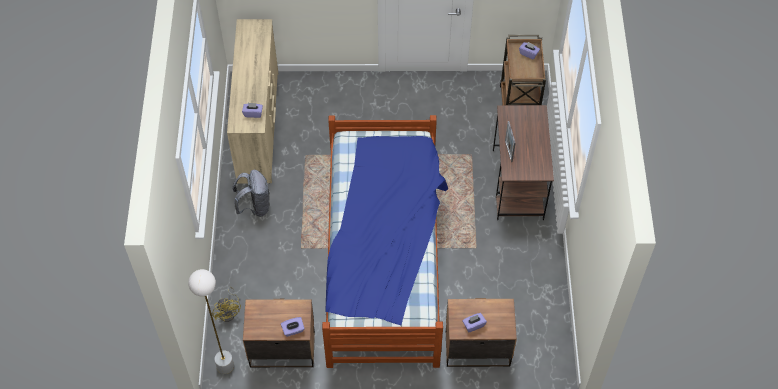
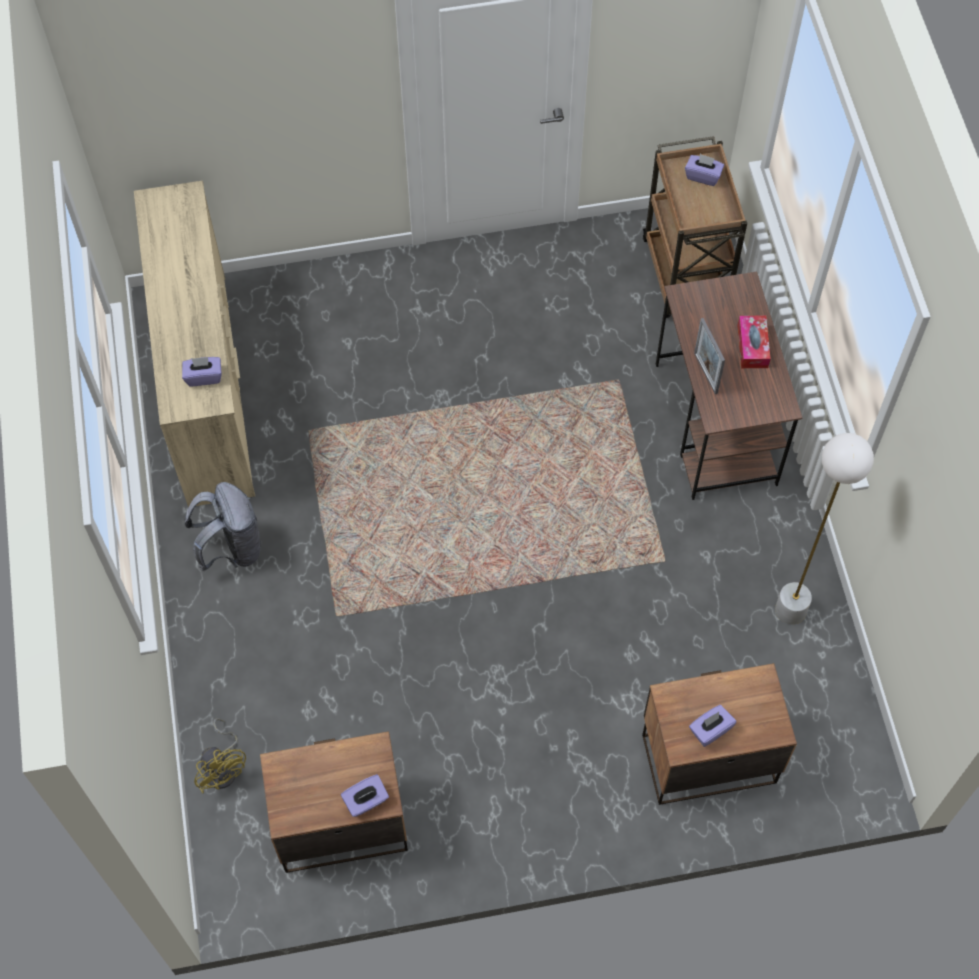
camera: 10 degrees left, 5 degrees up
white floor lamp [188,269,234,374] -> white floor lamp moved to [775,433,874,624]
bed [322,115,448,368] -> none
none -> tissue box [737,316,771,368]

